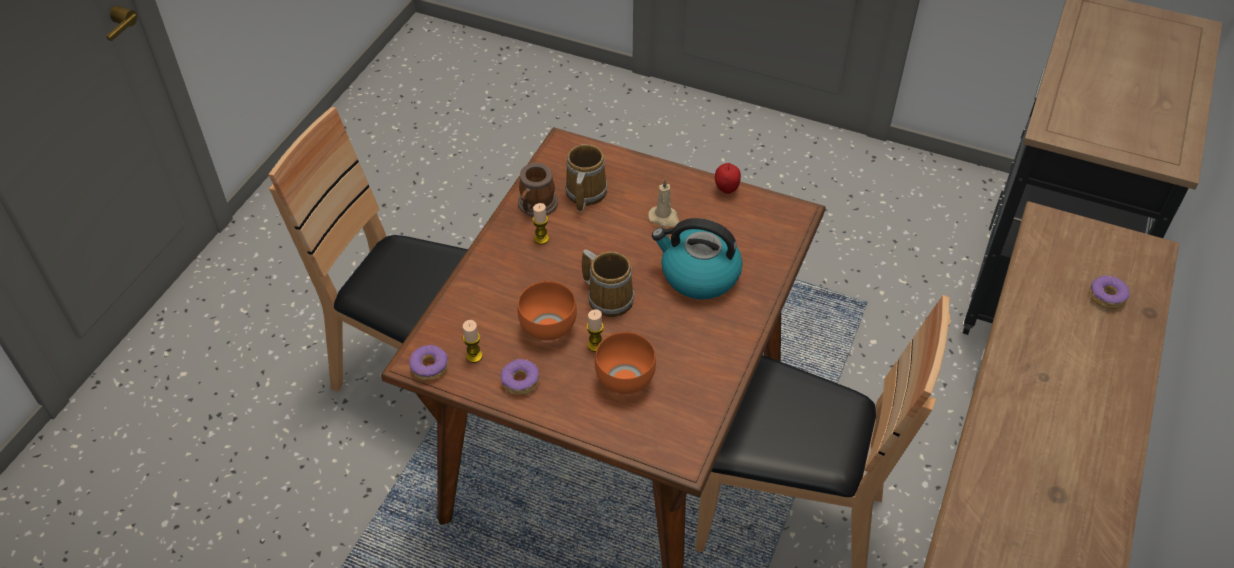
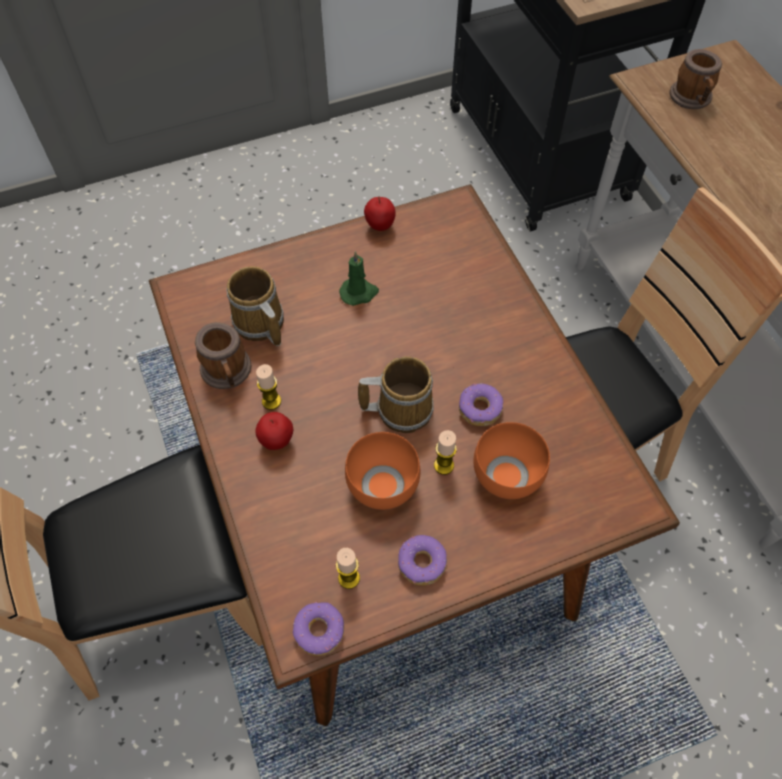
camera: 45 degrees left, 10 degrees up
beige candle [648,179,680,227] -> green candle [339,251,379,306]
kettle [652,218,742,299] -> none
donut [1089,275,1130,309] -> donut moved to [459,383,503,426]
none -> apple [255,412,293,450]
none -> mug [669,49,722,109]

